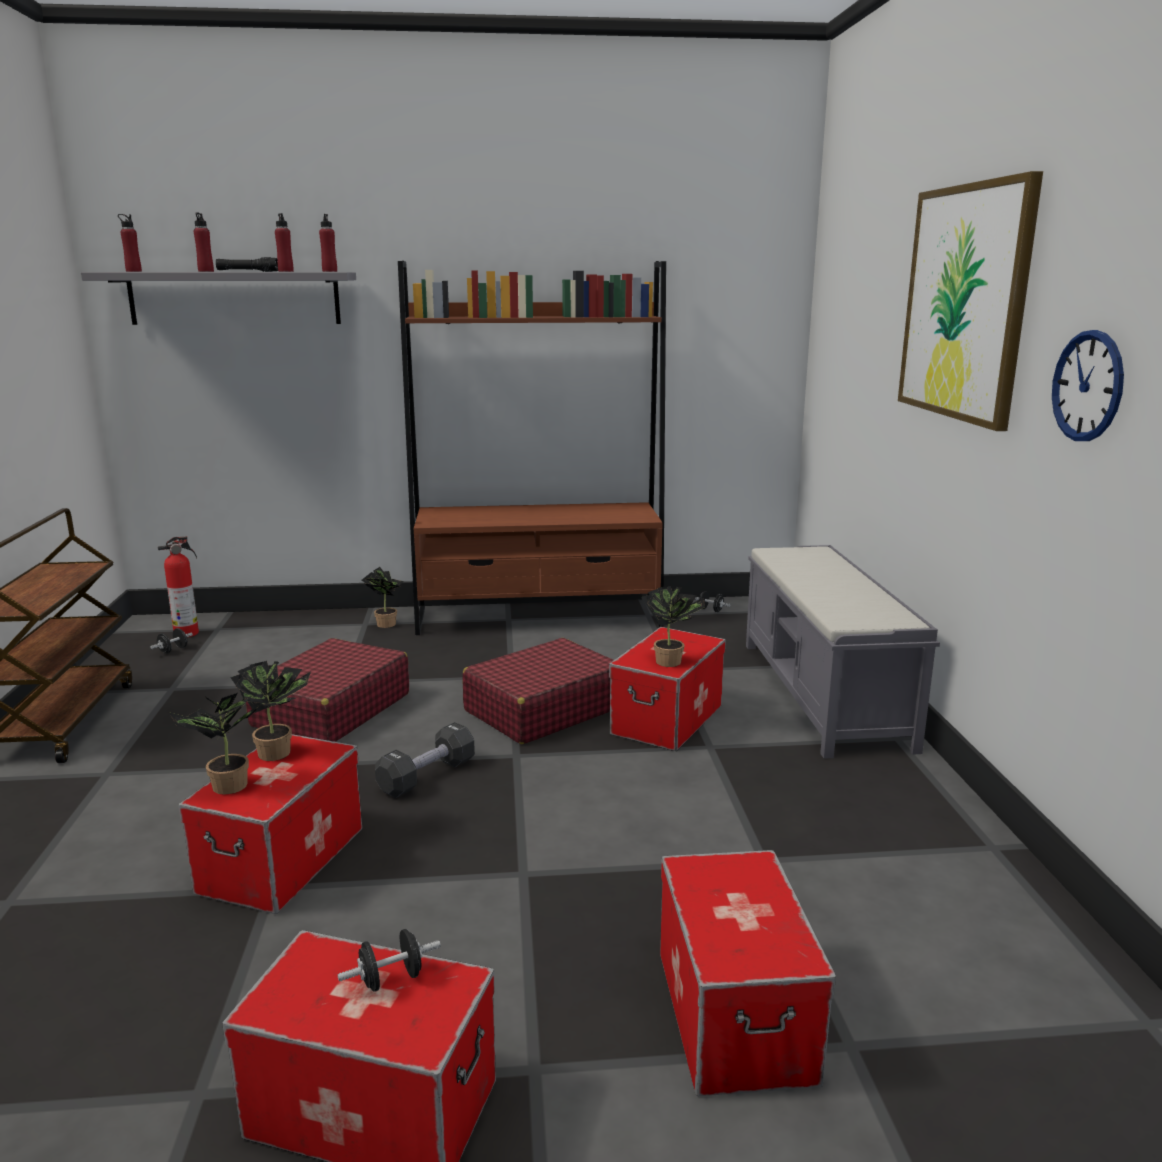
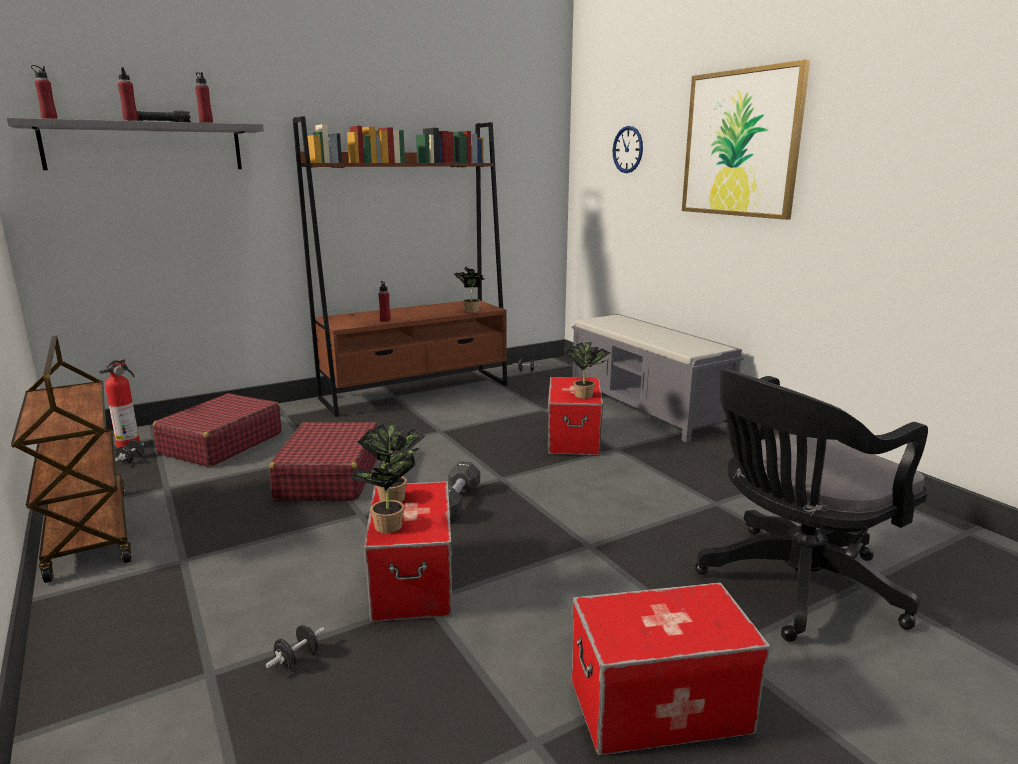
camera: 25 degrees left, 0 degrees up
red bottle [319,214,337,272] -> red bottle moved to [378,281,391,322]
black dumbbell [338,929,441,992] -> black dumbbell moved to [266,625,325,669]
potted plant [362,567,404,628] -> potted plant moved to [454,267,484,313]
red suitcase [462,638,614,744] -> red suitcase moved to [153,393,281,467]
storage box [660,850,836,1096] -> black office chair [695,369,928,642]
wall clock [1052,330,1124,441] -> wall clock moved to [613,126,643,173]

